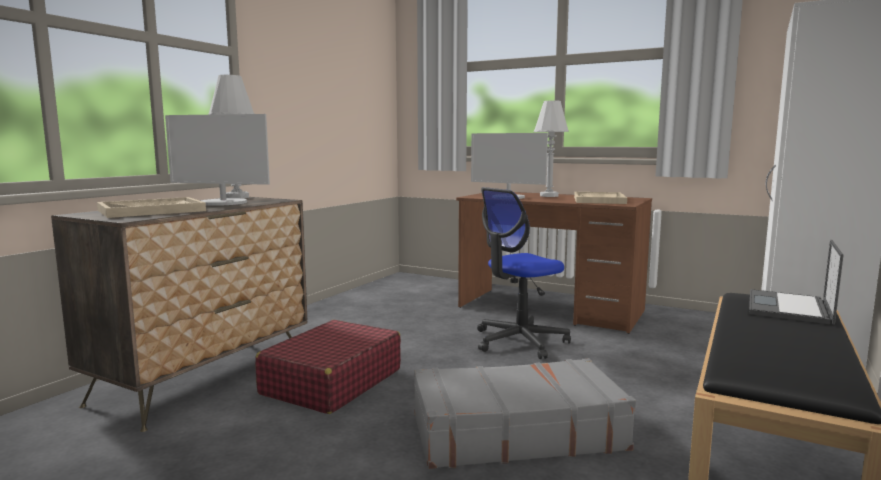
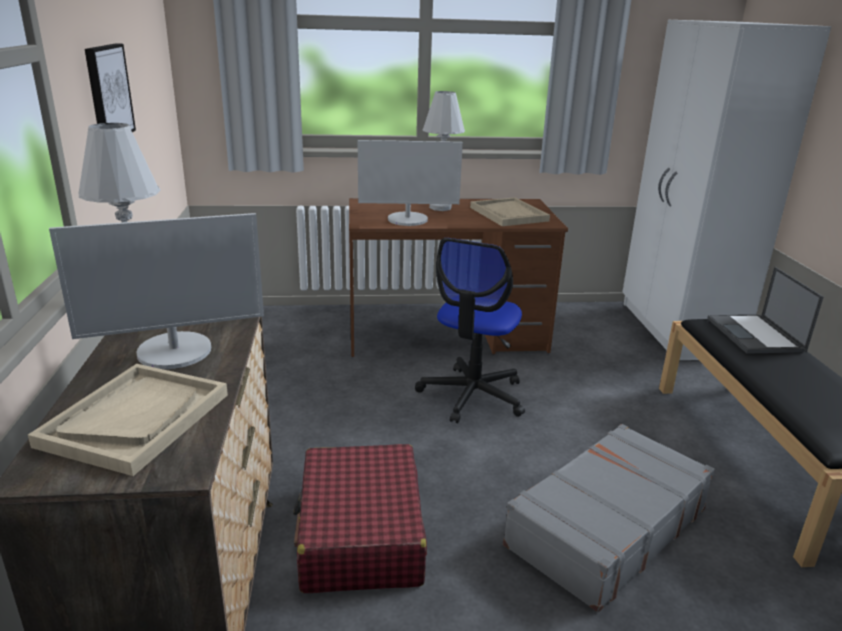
camera: 35 degrees left, 15 degrees up
none -> picture [85,43,136,132]

